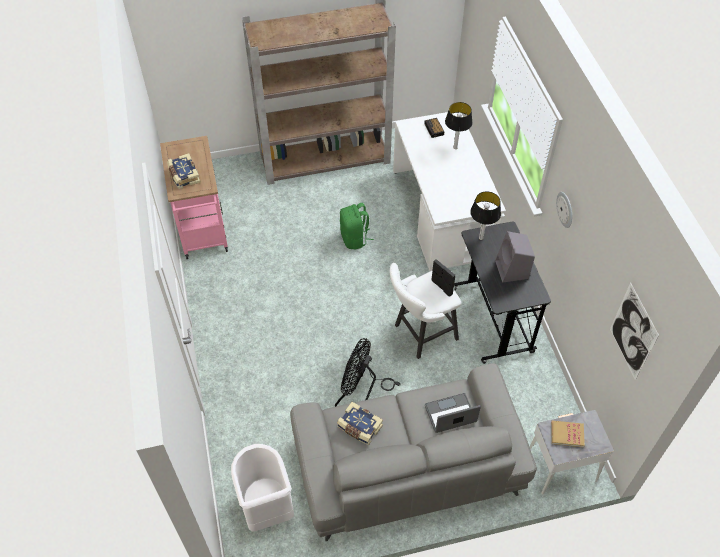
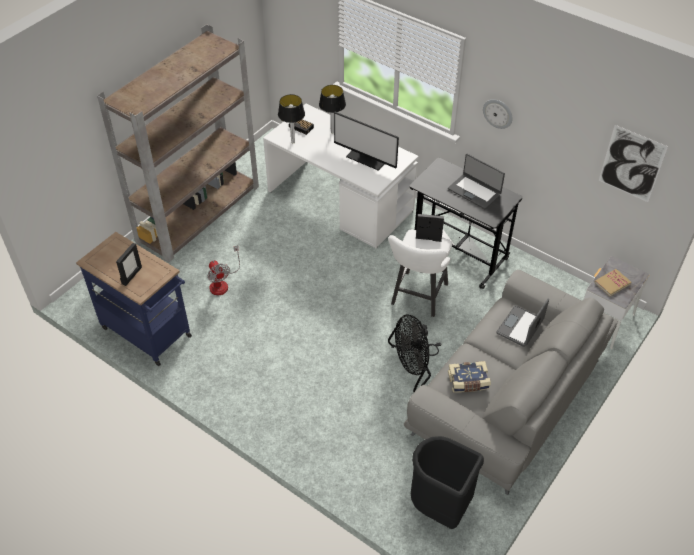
camera: 40 degrees left, 5 degrees down
pink cart [160,136,228,259] -> blue cart [76,232,192,366]
book [167,153,201,189] -> picture frame [116,243,142,286]
white trash can [231,444,294,532] -> black trash can [411,436,484,529]
green backpack [340,203,374,250] -> none
table lamp [470,191,501,240] -> table lamp moved to [278,94,305,143]
grey speaker [495,231,535,283] -> laptop [448,154,505,209]
none -> fan [207,245,240,295]
none -> monitor [334,112,399,171]

